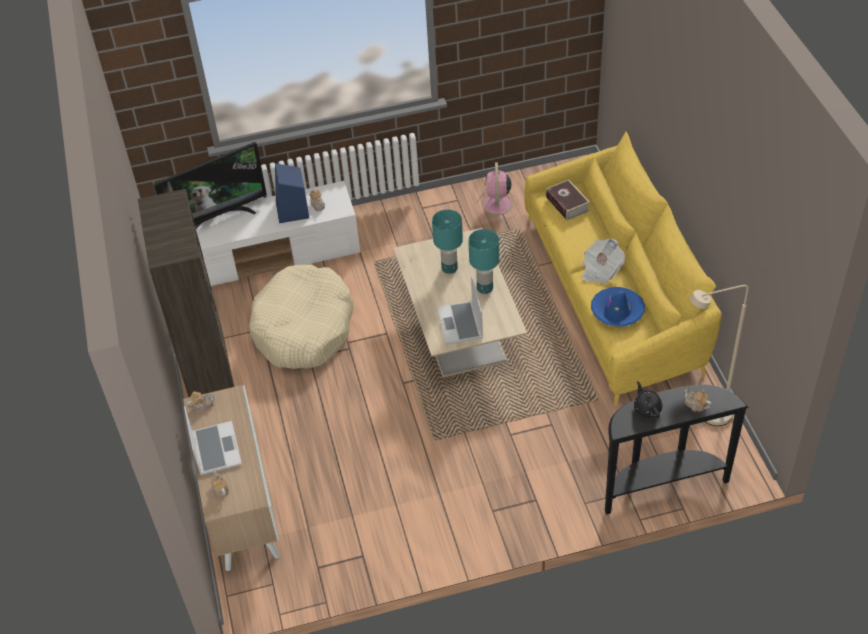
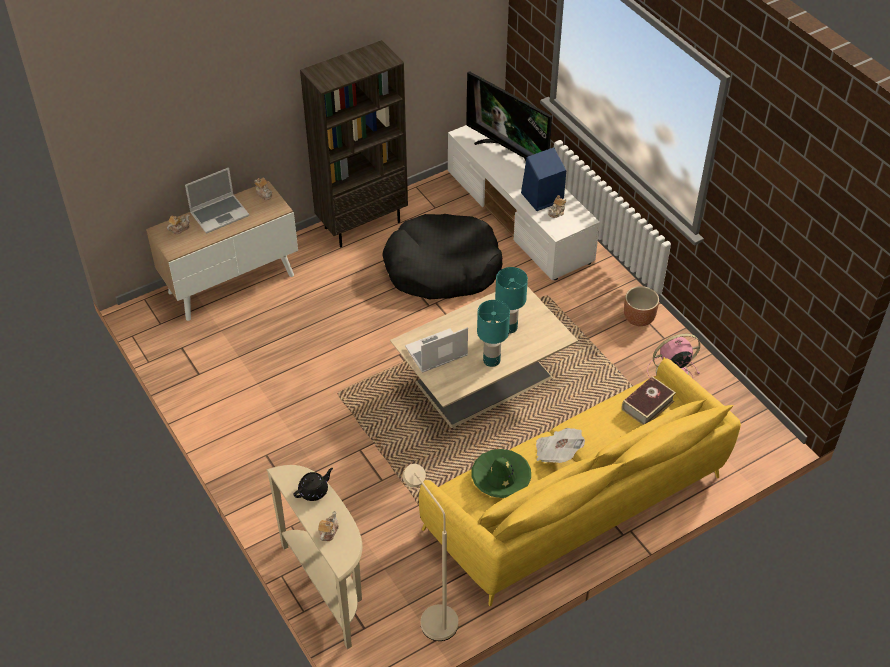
camera: 70 degrees right, 0 degrees up
beige dog bed [249,265,353,369] -> black dog bed [382,214,502,299]
blue hat [591,287,645,327] -> green hat [471,449,531,498]
black console table [605,384,749,514] -> beige console table [266,465,362,649]
none -> brown planter [624,286,659,326]

